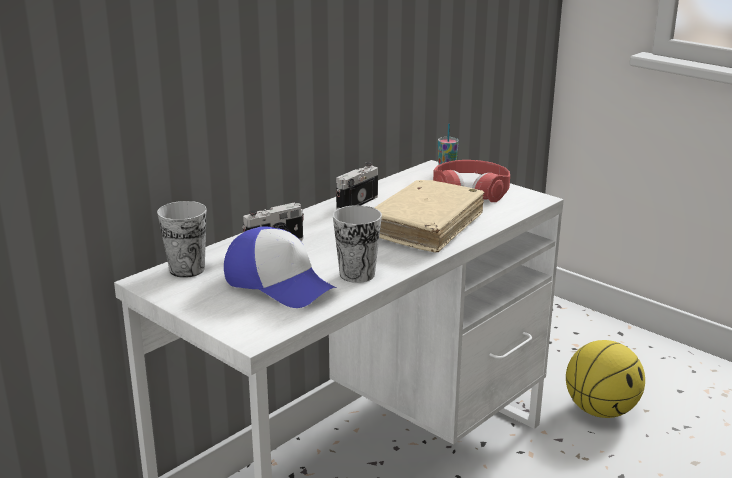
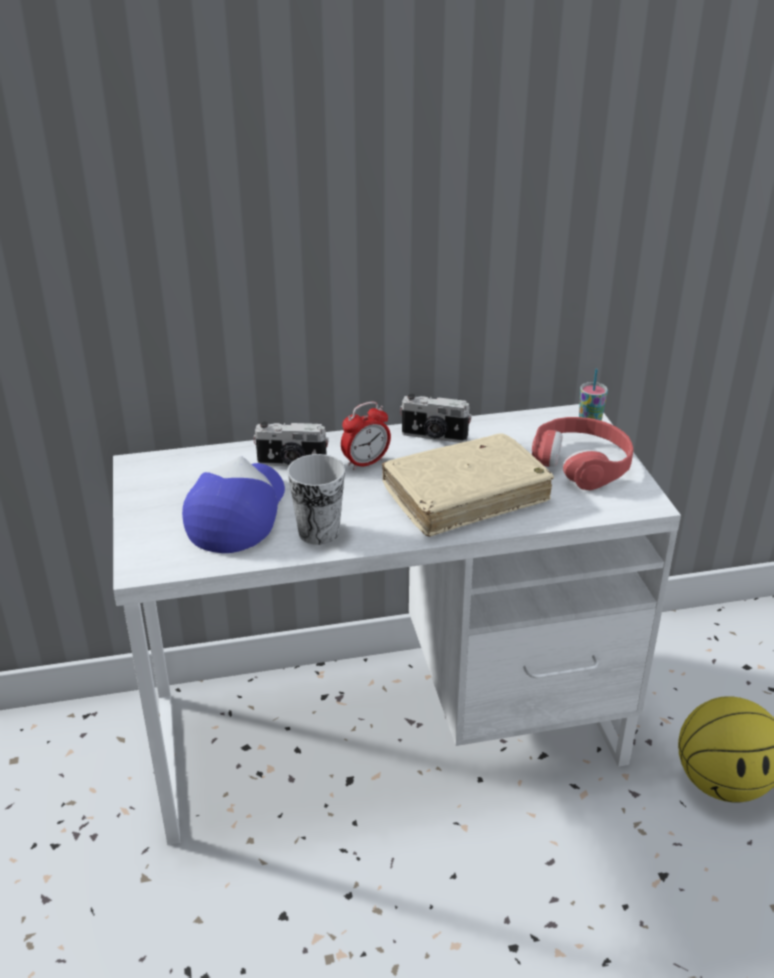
camera: 35 degrees right, 10 degrees up
cup [157,201,207,278] -> none
cap [224,226,336,308] -> cap turned 150 degrees counterclockwise [182,456,285,553]
camera [336,162,378,210] -> camera turned 150 degrees counterclockwise [400,394,472,443]
none -> alarm clock [341,401,391,470]

